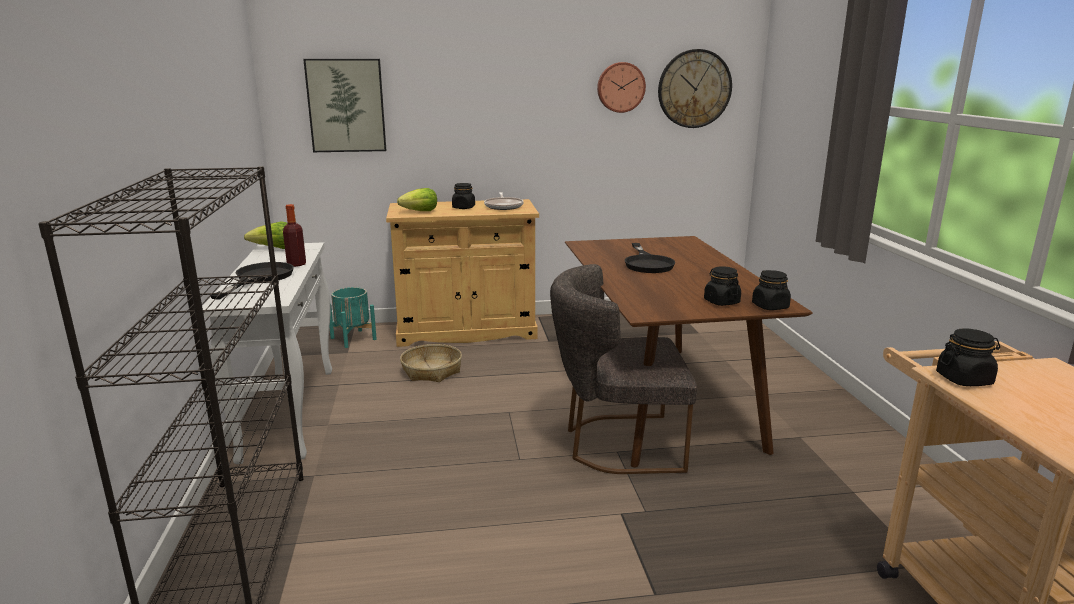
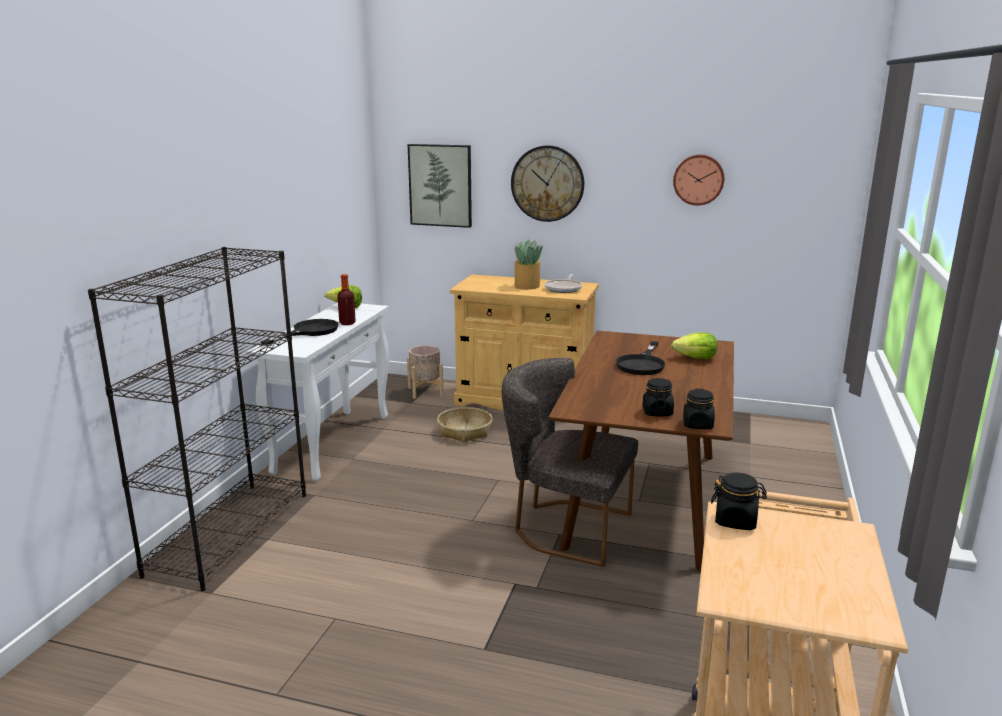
camera: 25 degrees right, 0 degrees up
turquoise planter [330,287,377,348] -> beige planter [407,346,444,399]
lettuce [397,188,437,211] -> lettuce moved to [671,333,718,359]
black jar [452,183,475,209] -> potted plant [514,240,543,290]
wall clock [658,49,732,128] -> wall clock moved to [511,145,584,222]

